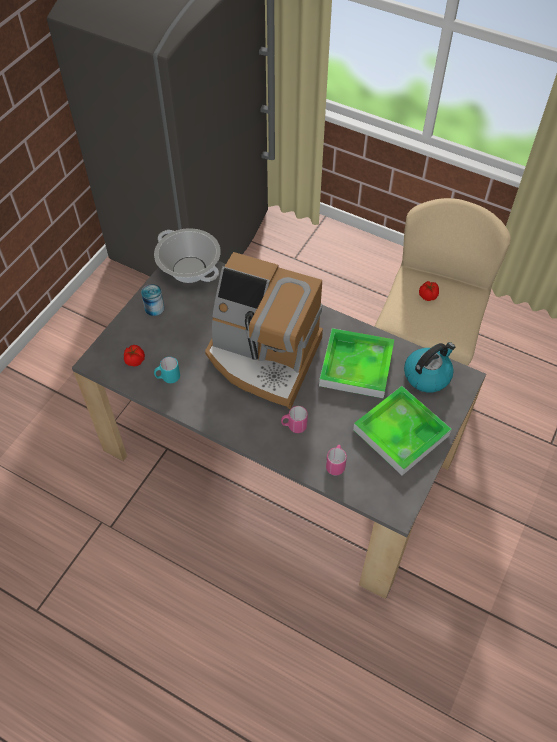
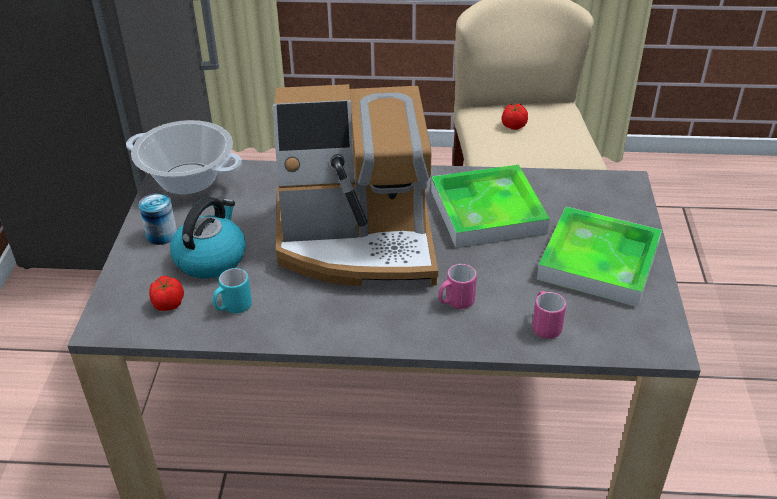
camera: 25 degrees left, 15 degrees down
kettle [404,342,455,392] -> kettle moved to [170,197,246,279]

